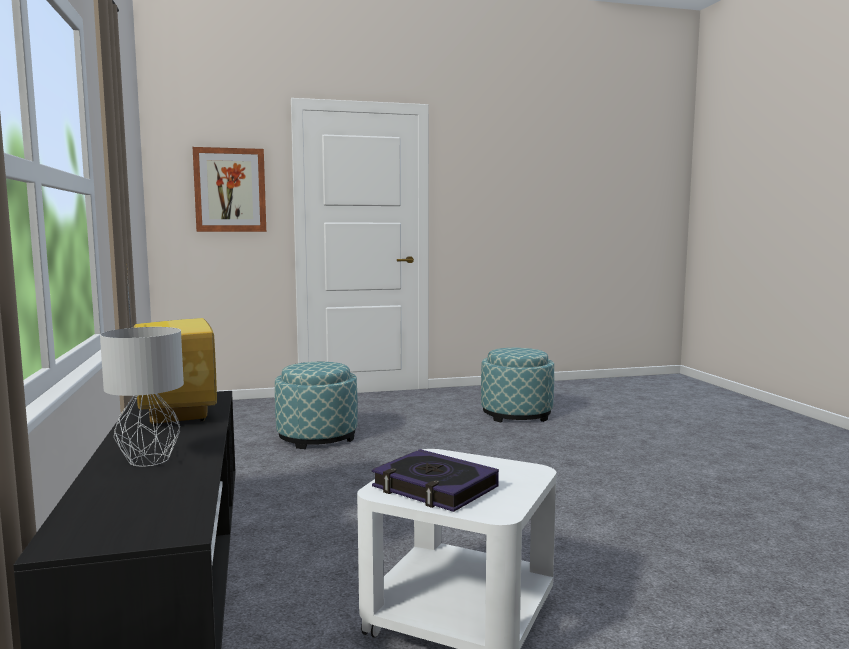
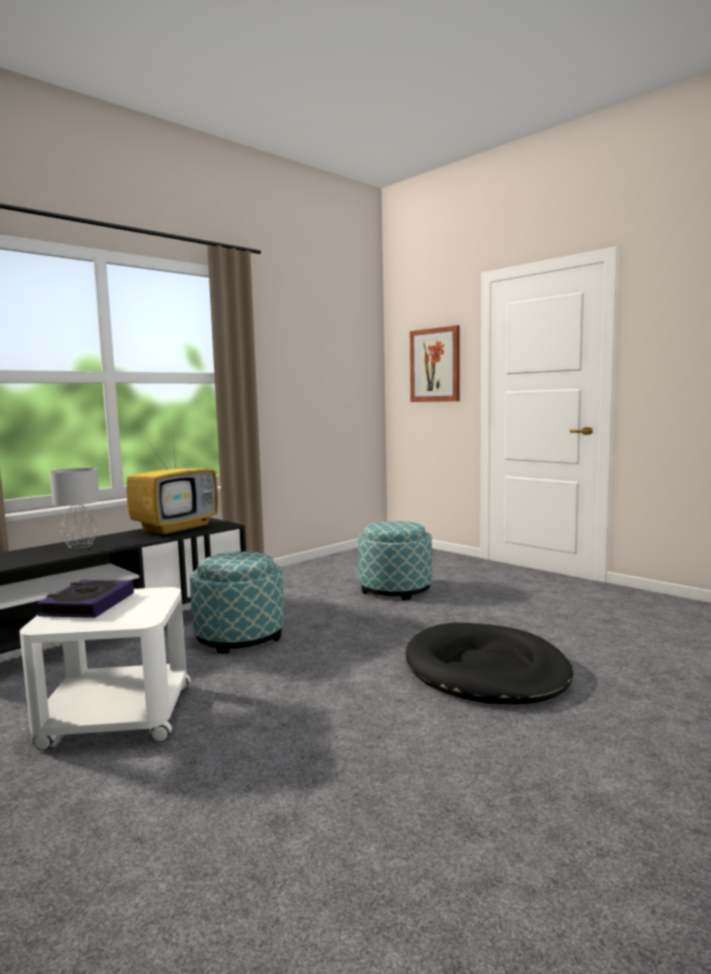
camera: 60 degrees right, 0 degrees up
ottoman [481,348,554,422] -> ottoman moved to [190,552,284,654]
none -> black dog bed [406,622,573,704]

